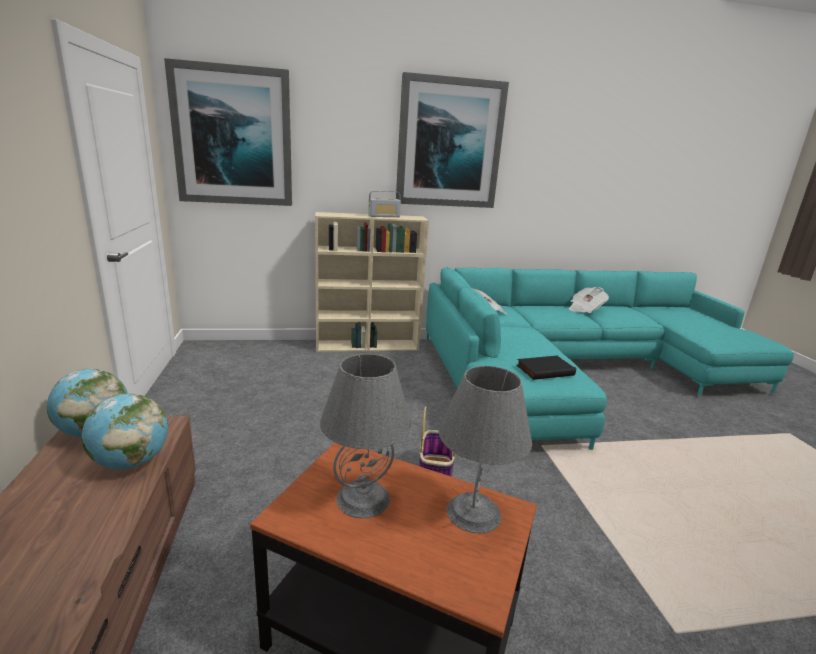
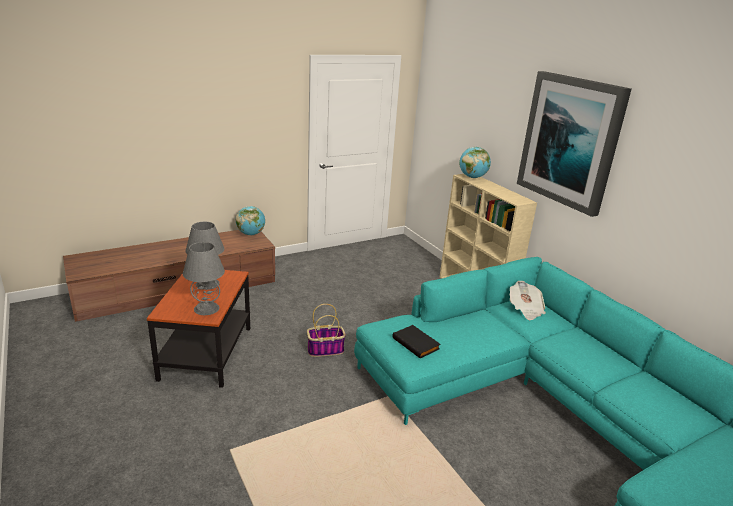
camera: 70 degrees right, 5 degrees up
globe [81,393,168,470] -> globe moved to [459,147,491,178]
picture [164,58,292,206] -> none
radio [368,191,401,217] -> none
newspaper [569,287,609,313] -> none

